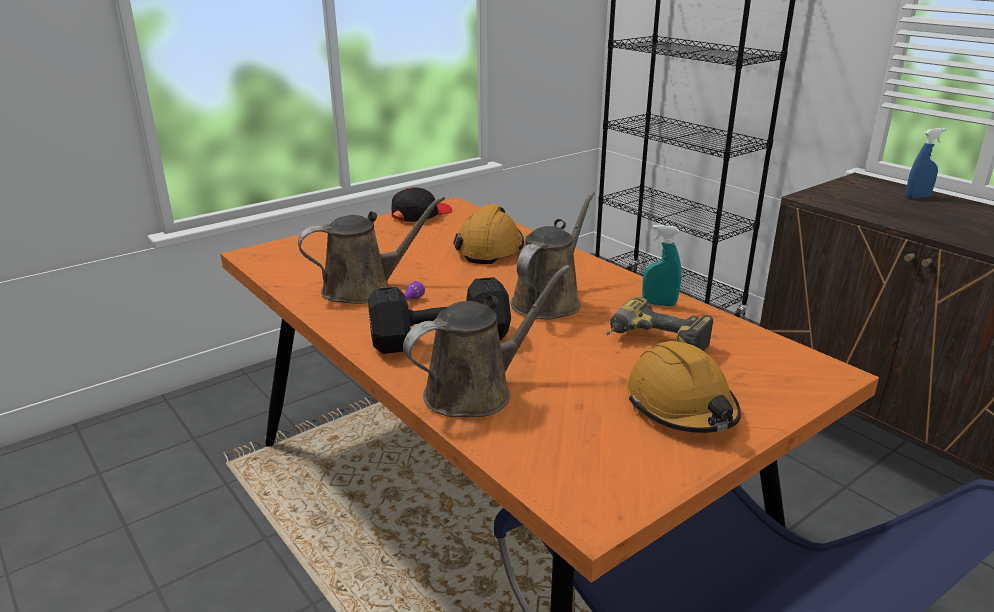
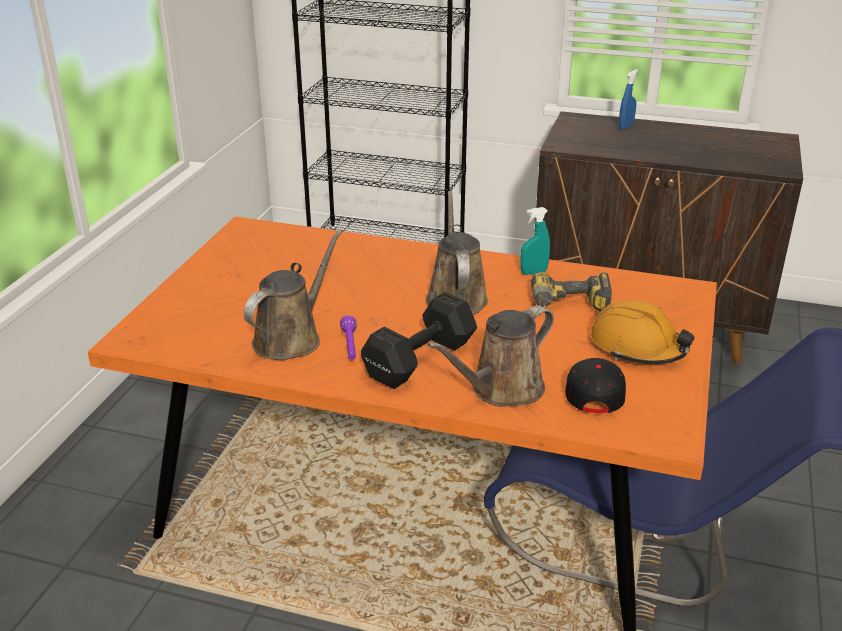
camera: 35 degrees left, 5 degrees up
black cap [392,187,452,222] -> black cap moved to [565,358,626,413]
brown watering can [403,265,570,417] -> brown watering can turned 150 degrees counterclockwise [427,306,554,407]
orange hard hat [453,204,524,264] -> none

